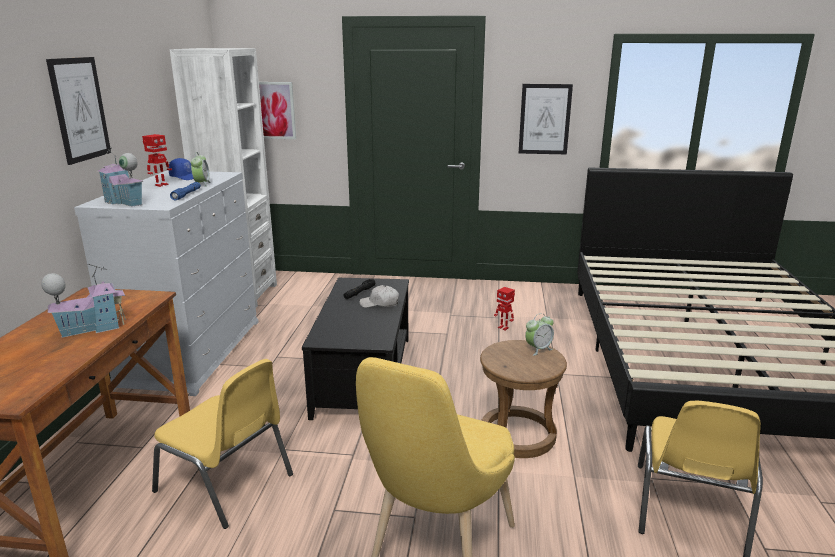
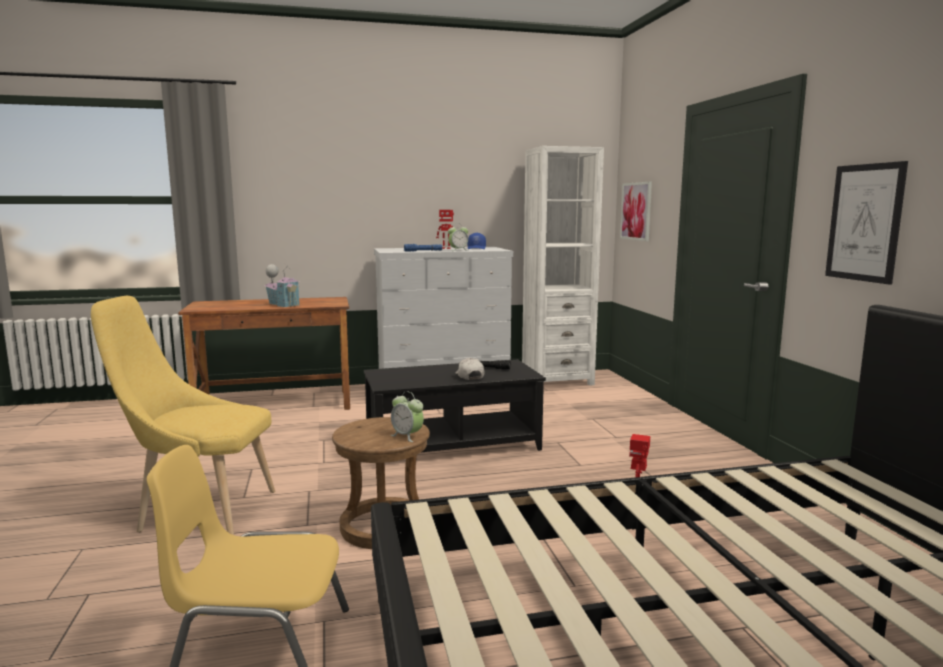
camera: 70 degrees right, 10 degrees down
picture [46,57,111,165] -> none
toy house [98,147,143,207] -> none
yellow chair [152,359,293,529] -> none

